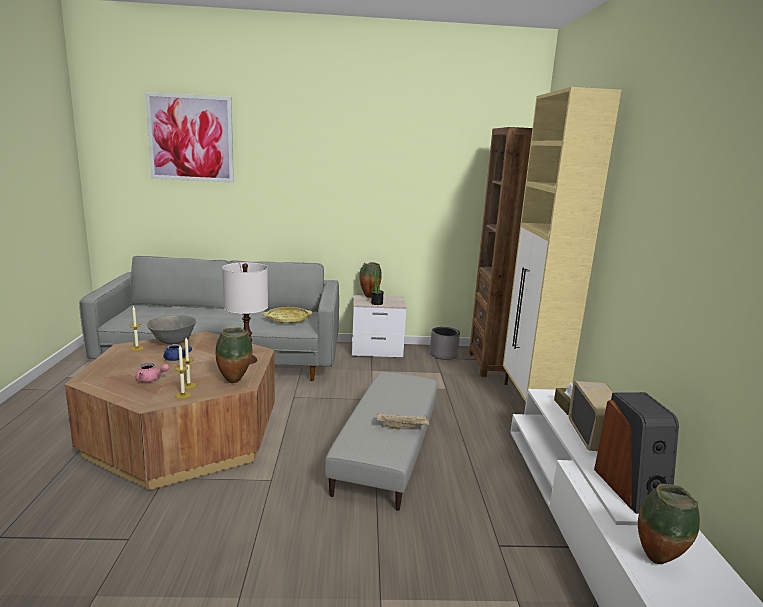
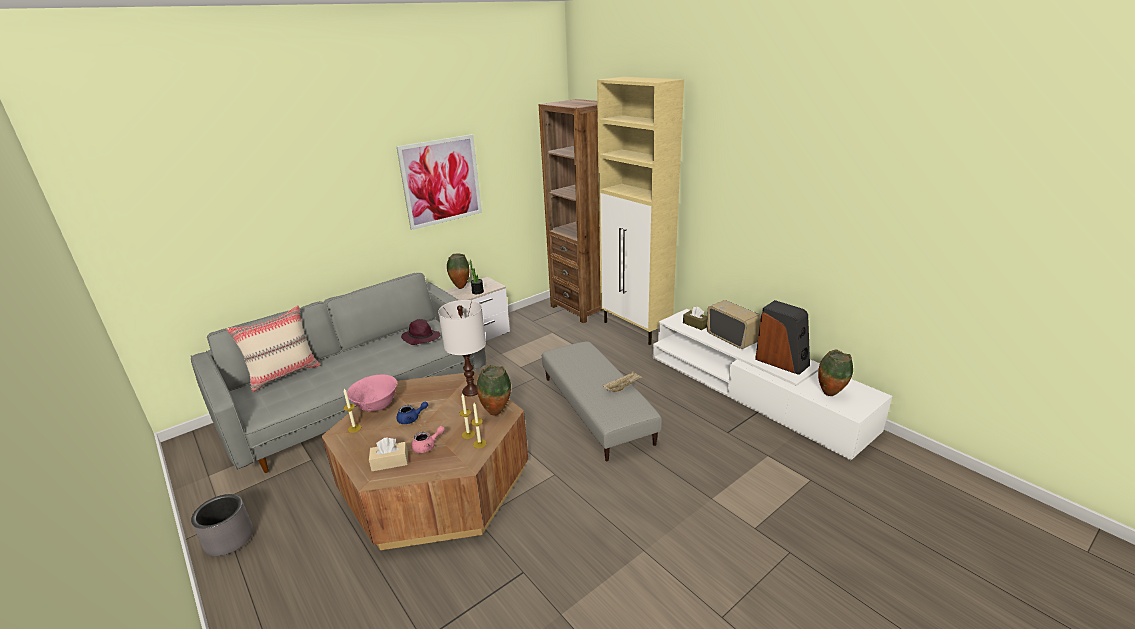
camera: 35 degrees left, 10 degrees up
picture [145,92,234,183] -> picture moved to [396,134,482,230]
grey bowl [146,315,197,345] -> pink bowl [347,374,397,412]
yellow tray [263,307,313,324] -> purple hat [401,319,440,345]
grey planter [430,327,460,360] -> grey planter moved to [191,494,253,556]
none -> beige pillow [226,305,321,392]
none -> beige tissue box [369,437,408,471]

